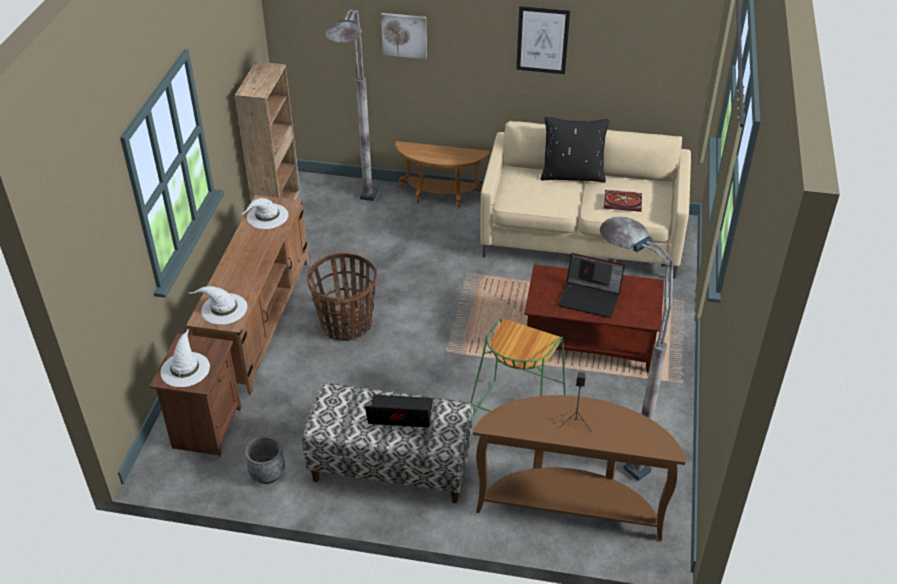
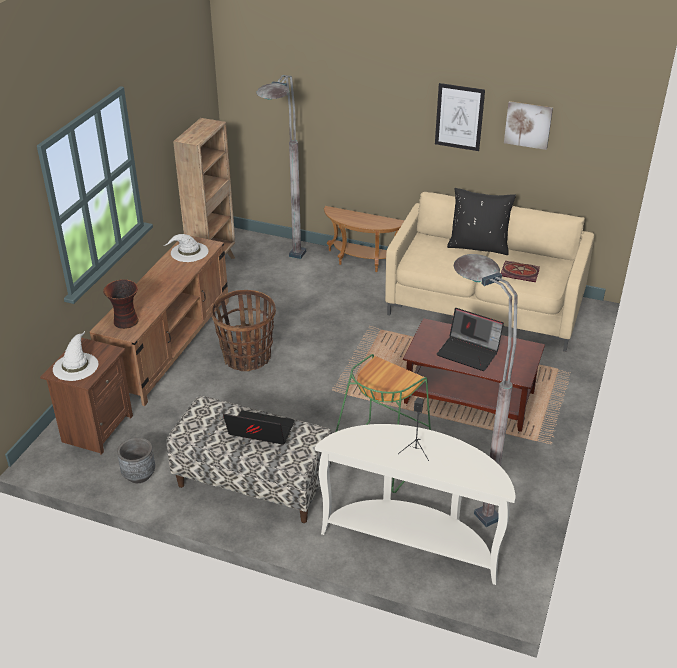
camera: 10 degrees right, 5 degrees down
white hat [188,286,247,324] -> vase [103,279,139,329]
picture [381,13,427,59] -> picture moved to [504,101,553,150]
brown console table [473,395,686,541] -> white console table [315,424,516,585]

